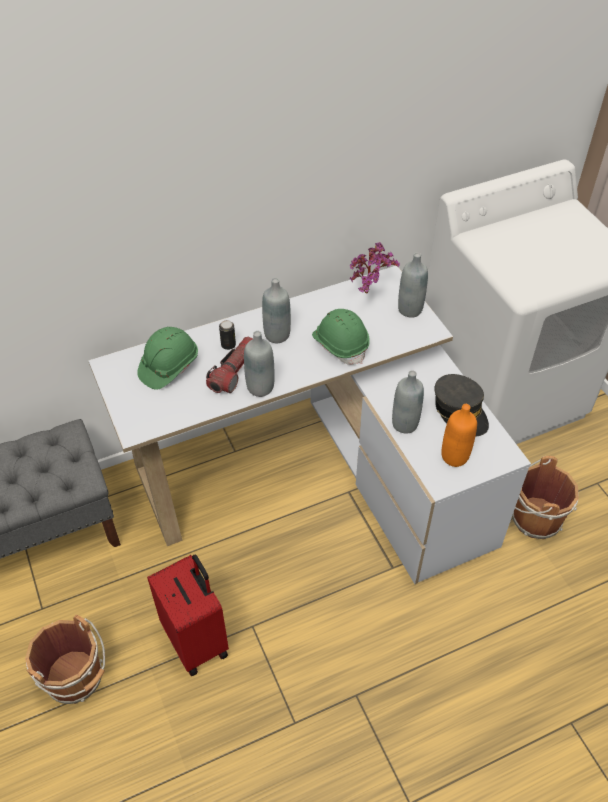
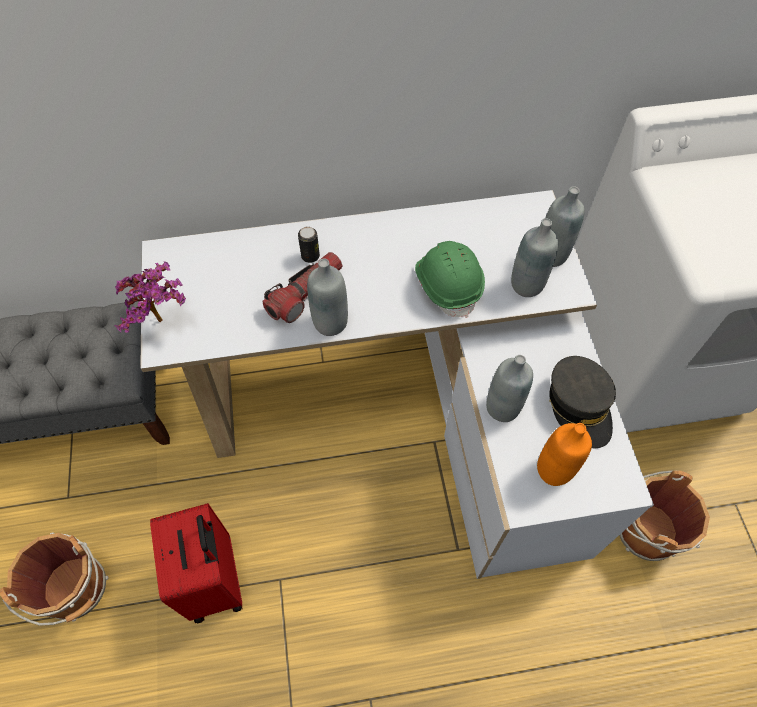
camera: 15 degrees right, 10 degrees up
green hard hat [137,327,198,390] -> none
grey bottle [262,278,291,343] -> grey bottle moved to [511,218,558,297]
potted plant [350,242,400,293] -> potted plant moved to [115,261,186,333]

